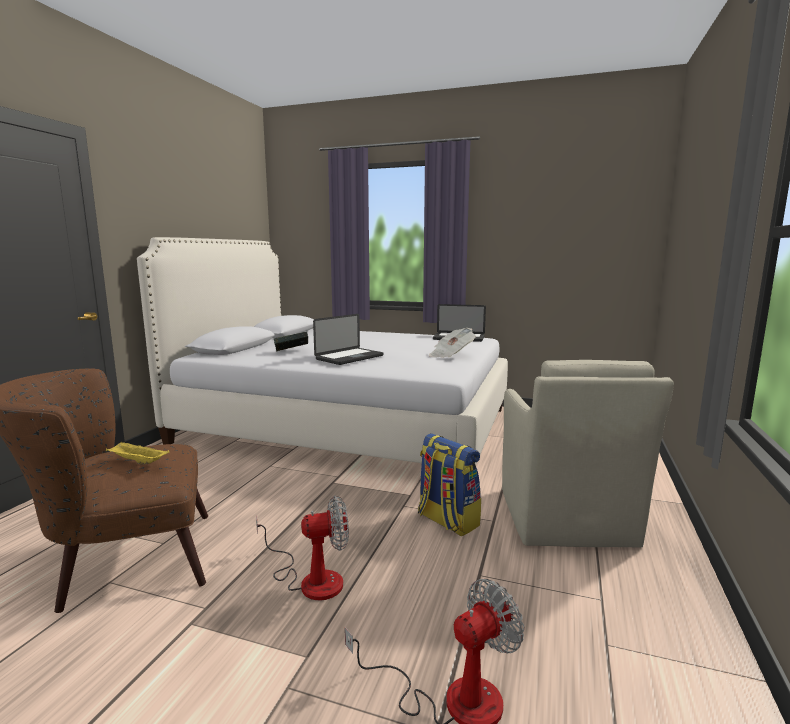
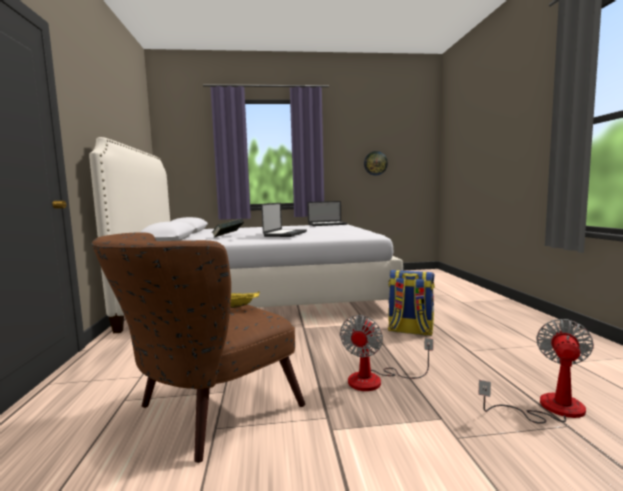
camera: 25 degrees left, 5 degrees down
fan [256,496,349,600] -> fan turned 150 degrees clockwise [340,315,433,391]
newspaper [429,328,476,358] -> none
beige armchair [502,360,674,548] -> none
none -> wall clock [364,151,388,176]

